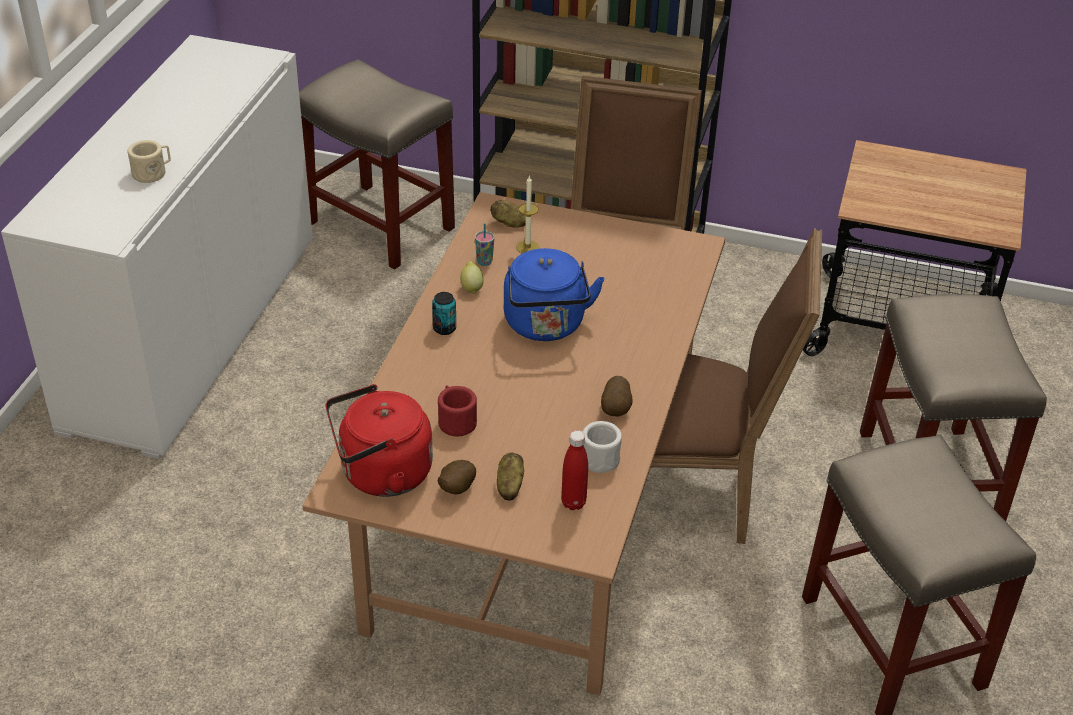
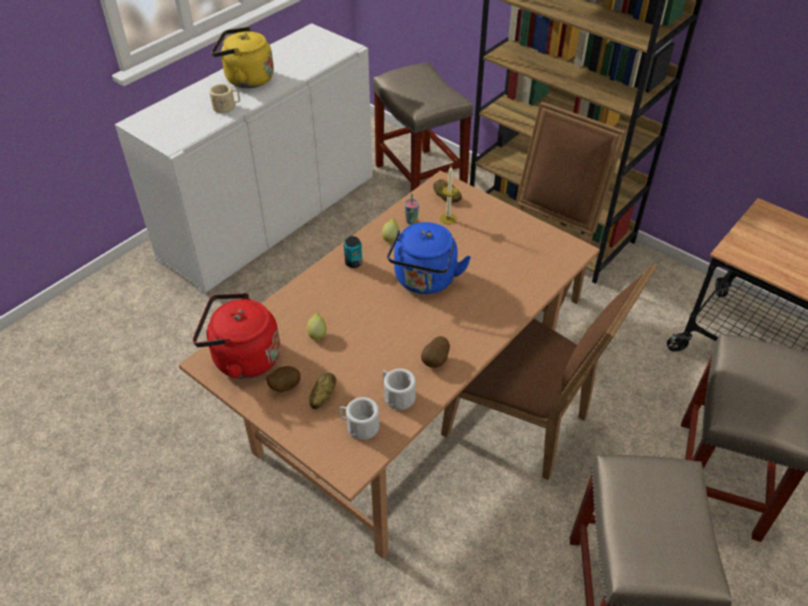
camera: 25 degrees right, 5 degrees up
red mug [438,385,477,436] -> lemon [307,313,326,341]
red bottle [561,431,588,510] -> white mug [339,397,379,440]
none -> yellow kettle [212,27,274,88]

